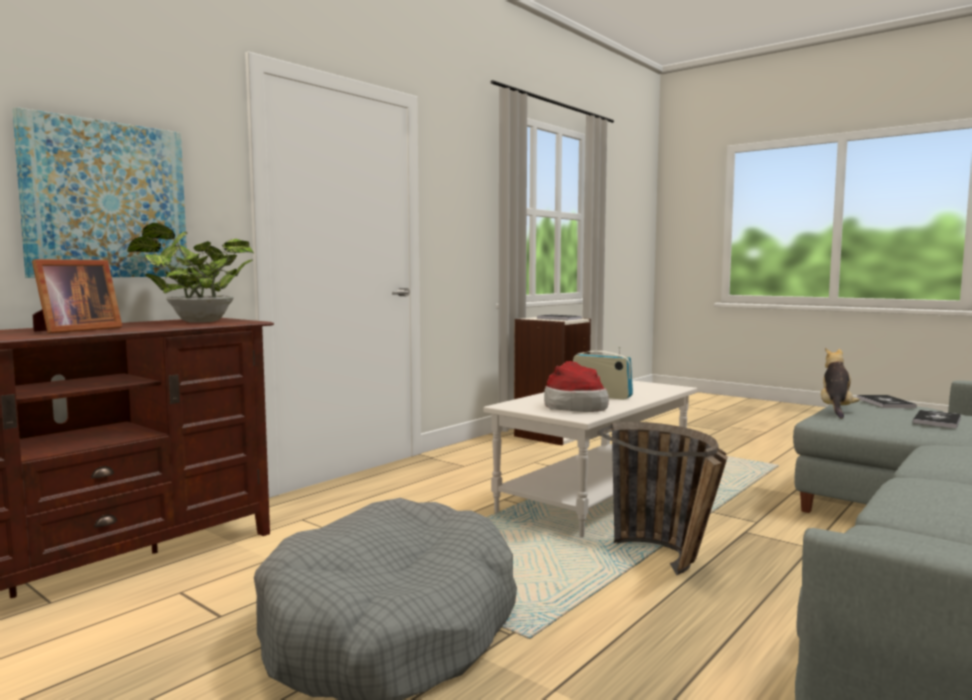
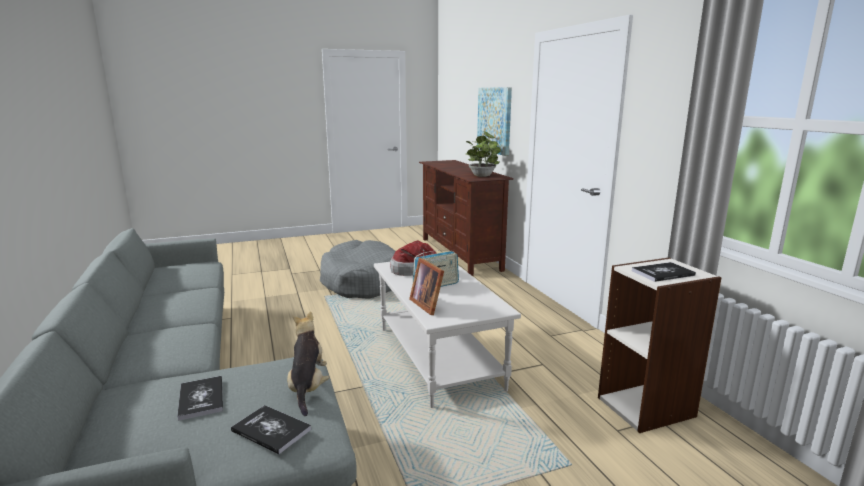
camera: 120 degrees right, 10 degrees up
picture frame [32,259,122,334] -> picture frame moved to [409,258,444,315]
basket [598,422,728,575] -> none
plush toy [821,348,859,419] -> plush toy turned 150 degrees counterclockwise [287,311,330,416]

